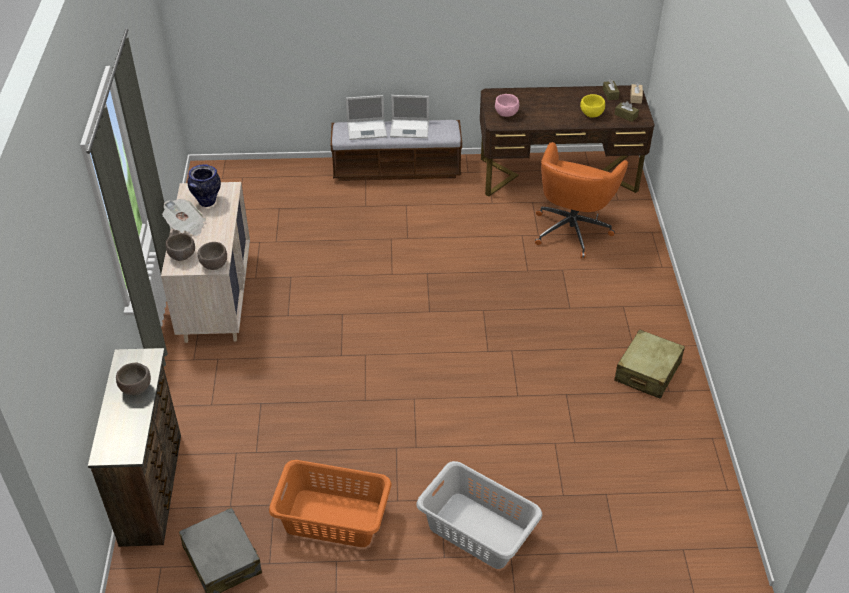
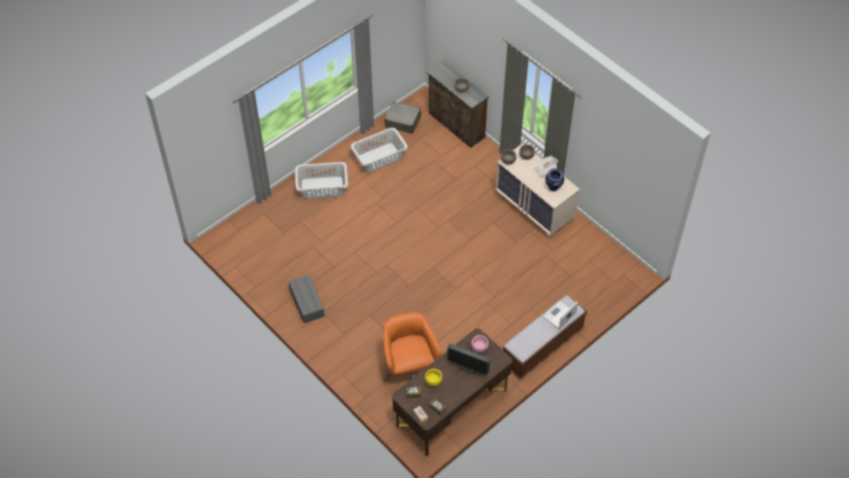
camera: 140 degrees right, 10 degrees up
orange laundry basket [269,460,391,547] -> grey laundry basket [351,128,408,173]
laptop [390,95,429,138] -> none
beige suitcase [614,329,685,399] -> grey storage box [288,275,325,323]
none -> monitor [447,343,490,375]

